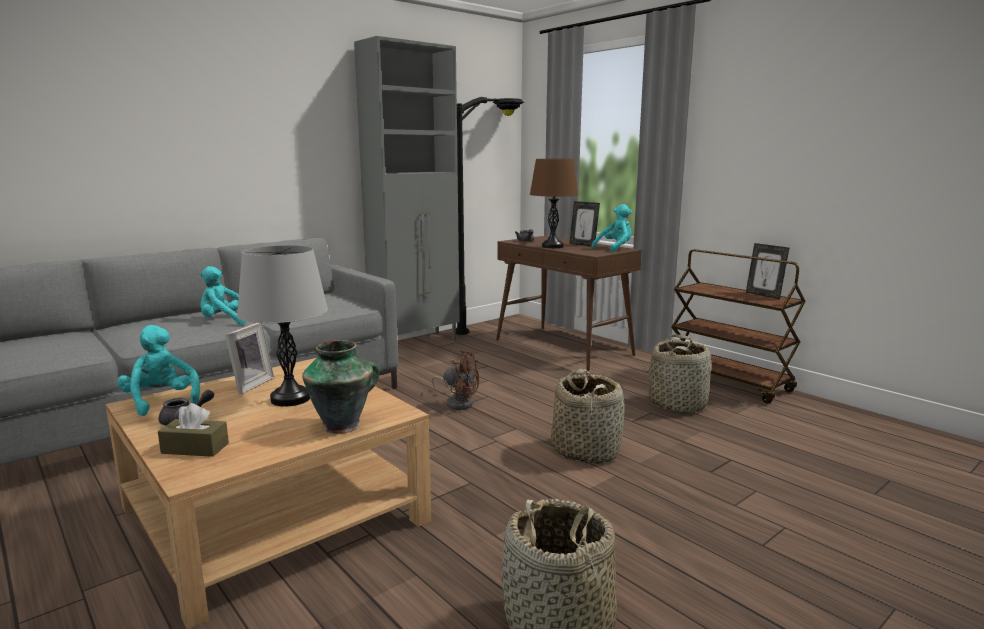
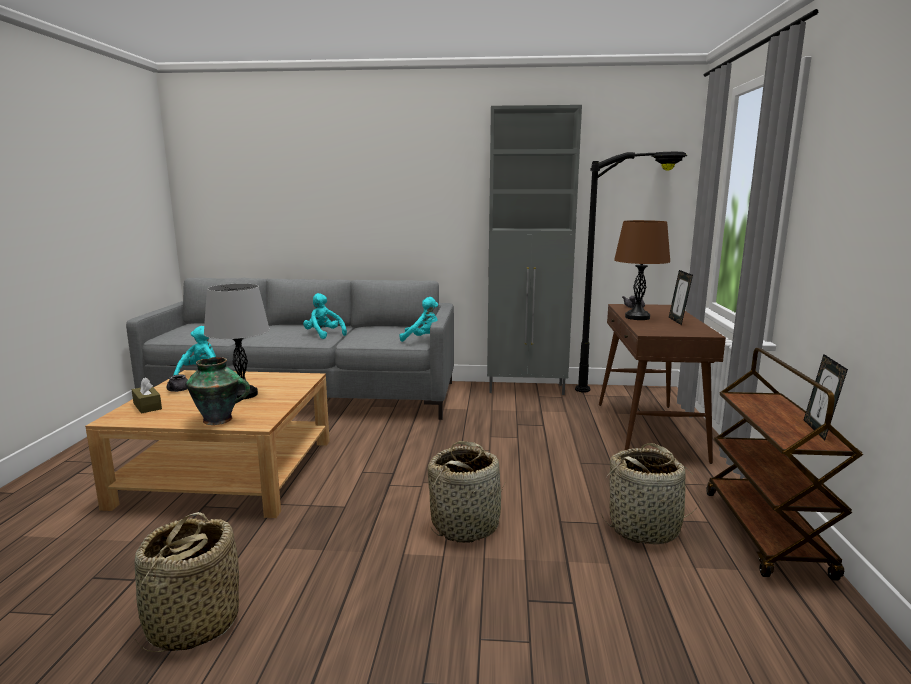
camera: 45 degrees right, 0 degrees up
picture frame [225,323,274,394] -> none
brown fan [432,350,479,410] -> none
turquoise plush toy [592,204,632,253] -> turquoise plush toy moved to [400,297,438,342]

